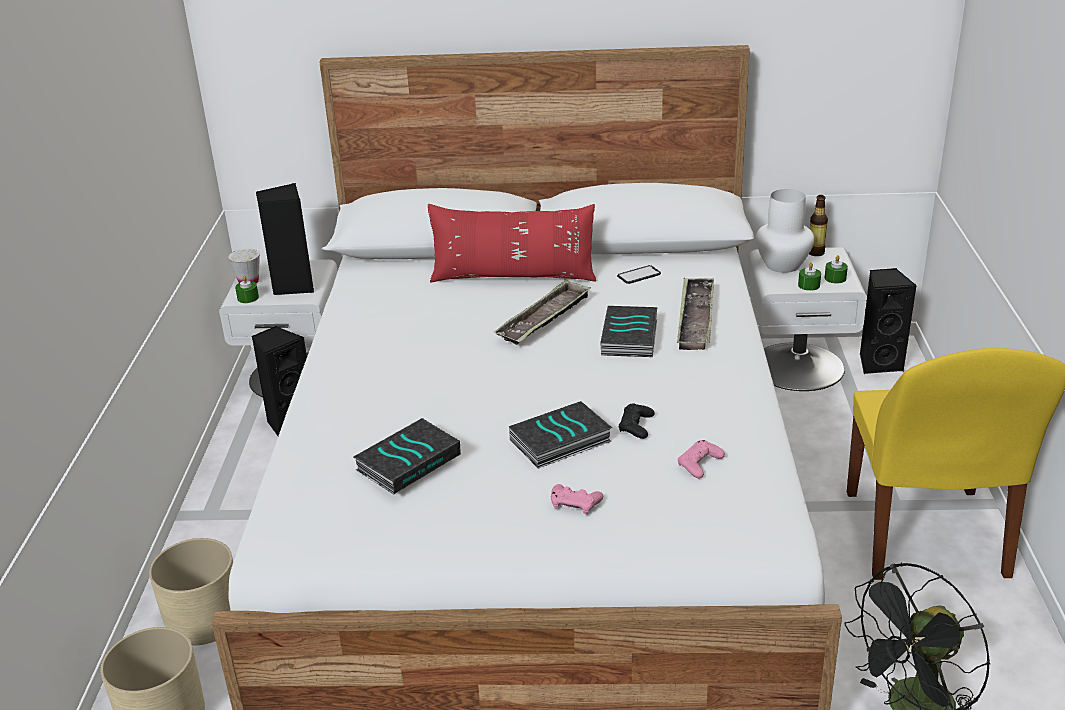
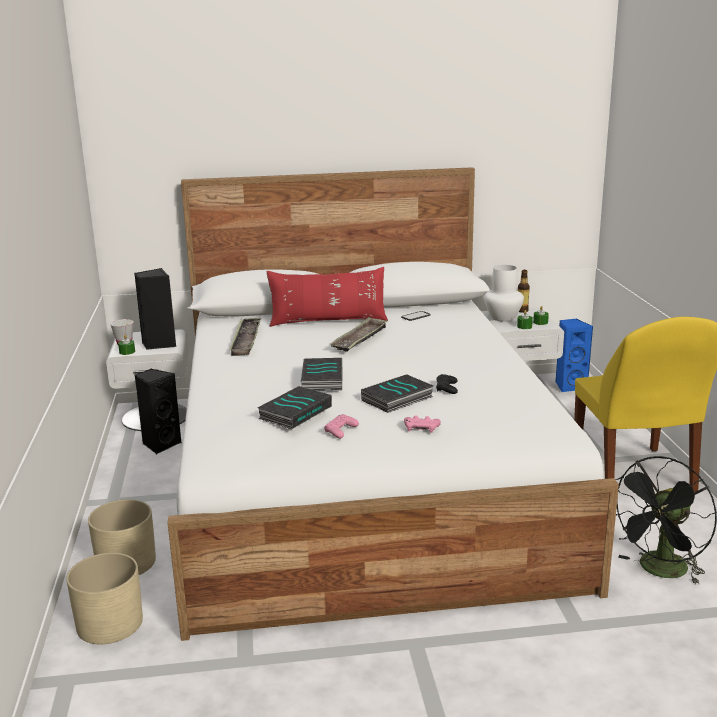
camera: 10 degrees left, 10 degrees down
book [600,306,657,357] -> book moved to [301,358,343,391]
tray [677,278,714,350] -> tray moved to [229,318,261,356]
pink game controller [678,440,725,478] -> pink game controller moved to [324,414,359,439]
black speaker [860,268,917,374] -> blue speaker [555,319,593,392]

